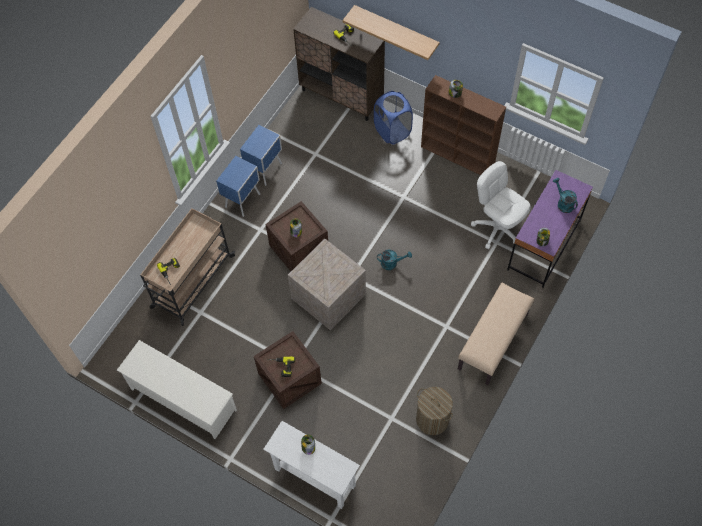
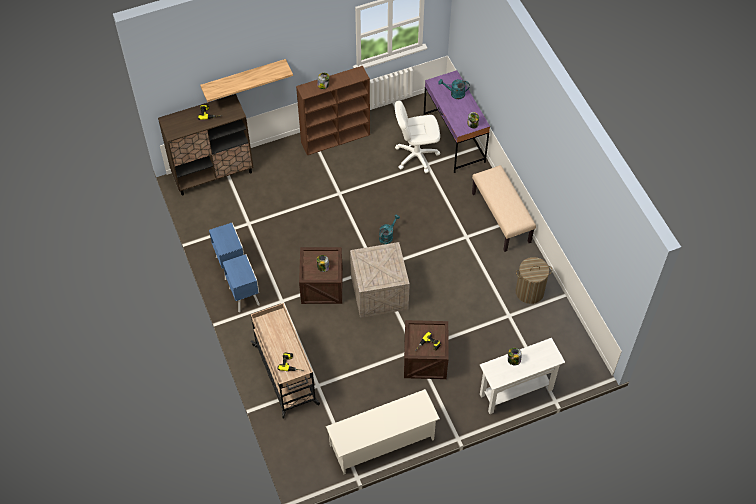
camera: 55 degrees left, 5 degrees down
blue laundry basket [374,91,413,144] -> none

